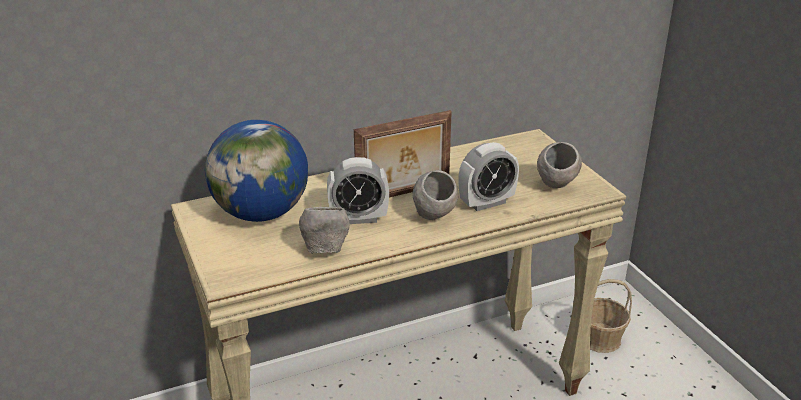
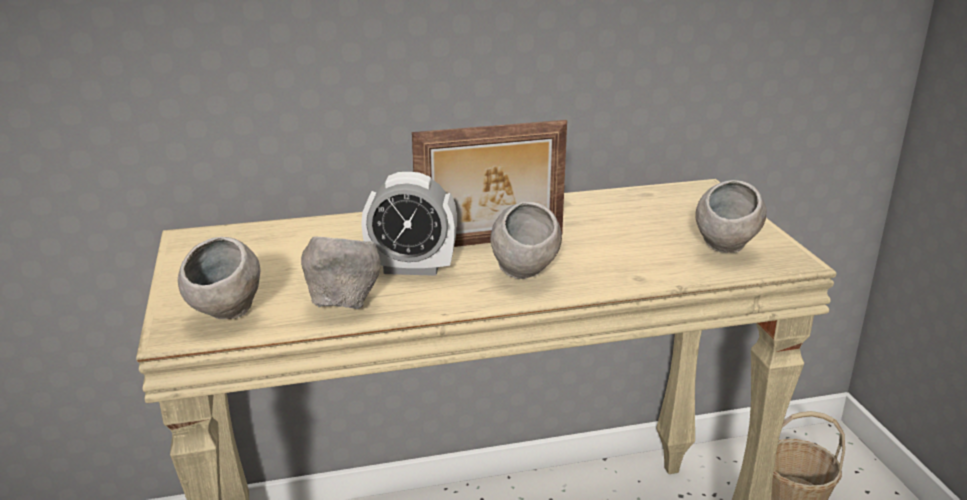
camera: 10 degrees right, 5 degrees down
globe [205,120,308,222] -> none
alarm clock [458,142,519,211] -> none
none -> grey bowl [178,237,261,319]

